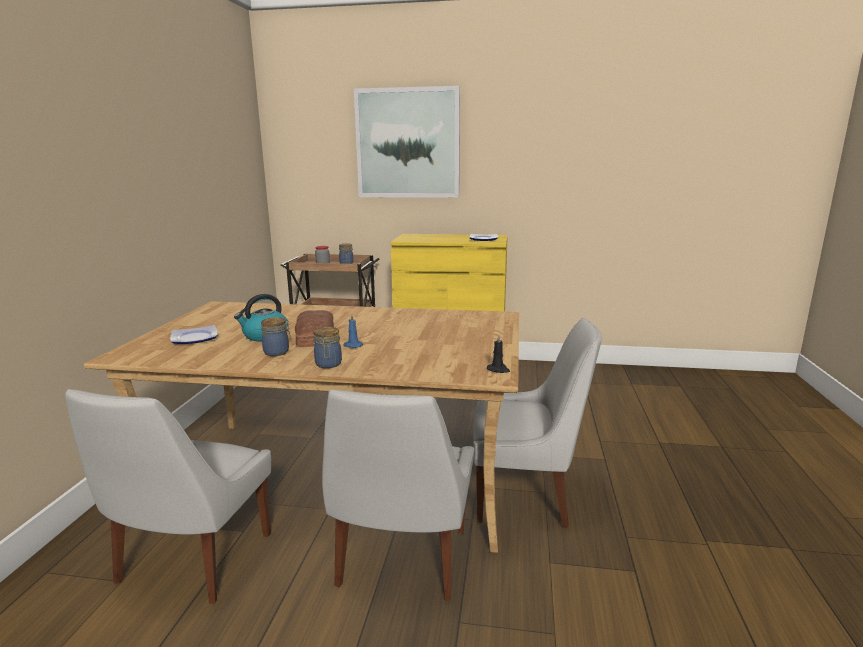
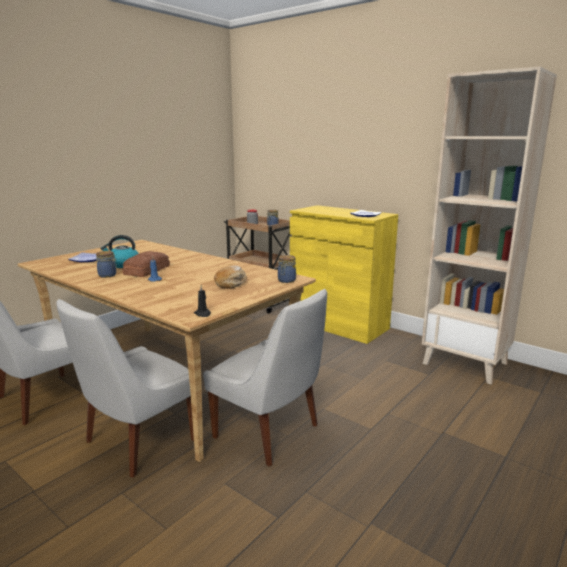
camera: 30 degrees right, 0 degrees up
jar [314,327,342,368] -> jar moved to [278,255,296,283]
picture [354,86,460,198] -> none
none -> bread [214,265,247,289]
none -> beige bookcase [422,66,557,384]

